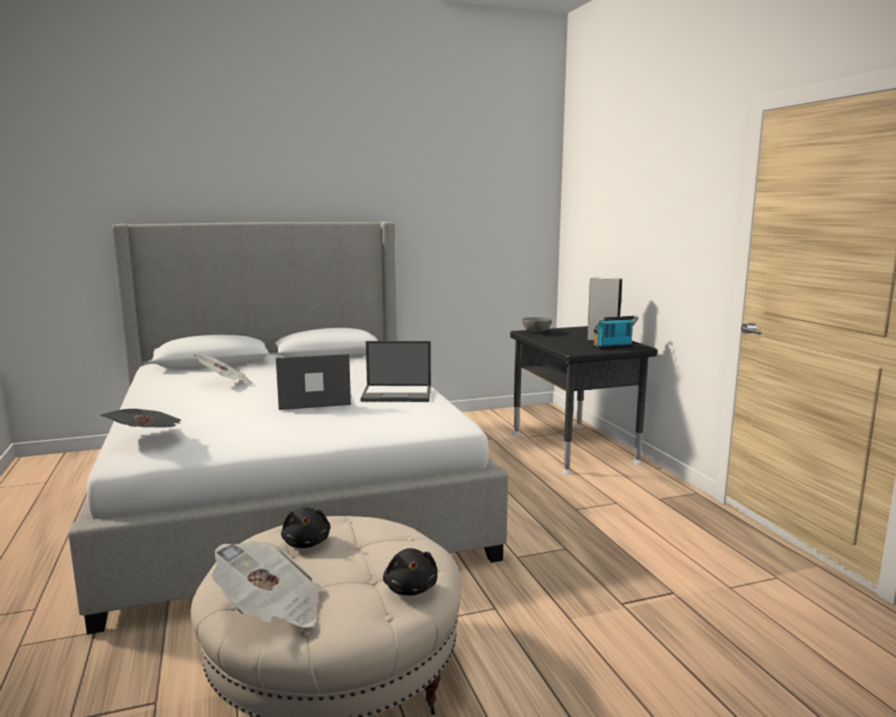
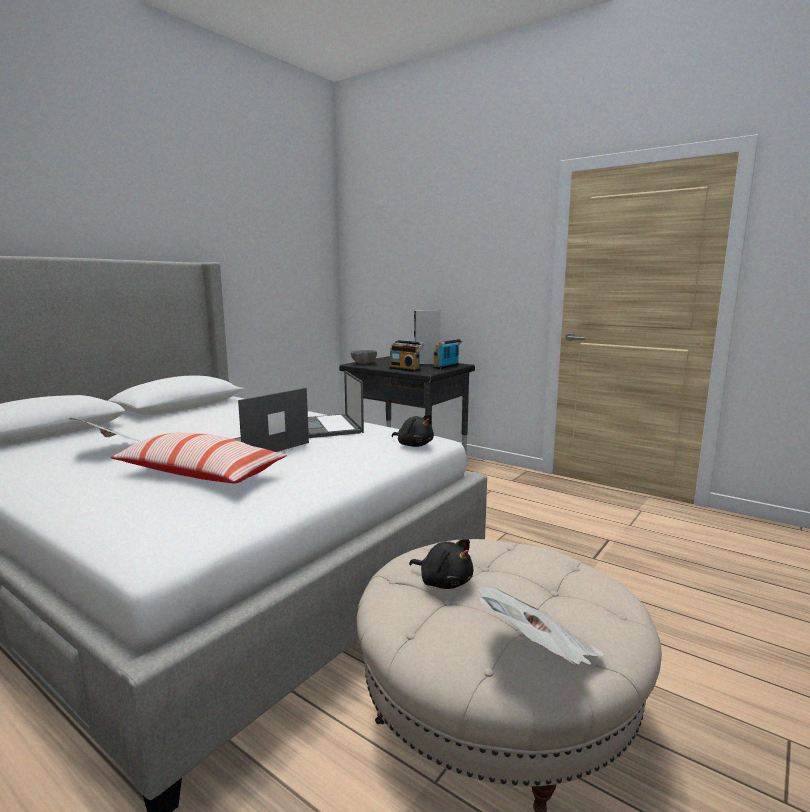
camera: 35 degrees left, 0 degrees up
newspaper [100,409,181,428] -> none
laptop [360,341,431,402] -> laptop turned 105 degrees clockwise [308,371,364,438]
black plush toy [383,548,438,596] -> black plush toy moved to [392,414,434,447]
none -> pillow [111,433,287,483]
none -> radio [389,340,424,372]

